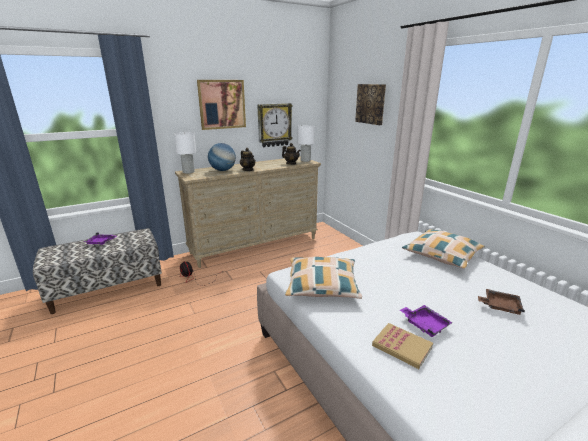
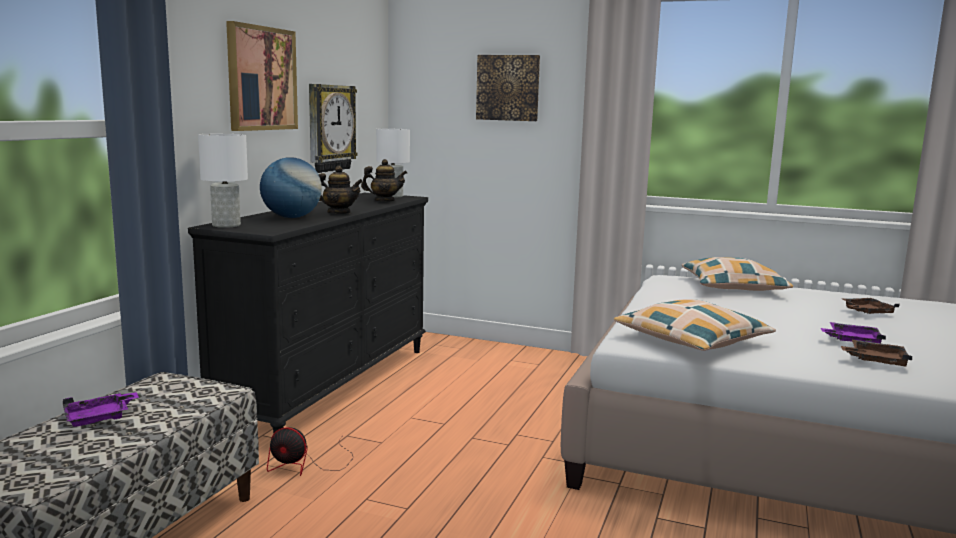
camera: 40 degrees left, 10 degrees down
beige dresser [175,157,321,268] -> black dresser [188,193,428,433]
book [372,323,433,369] -> brown tray [841,340,912,366]

